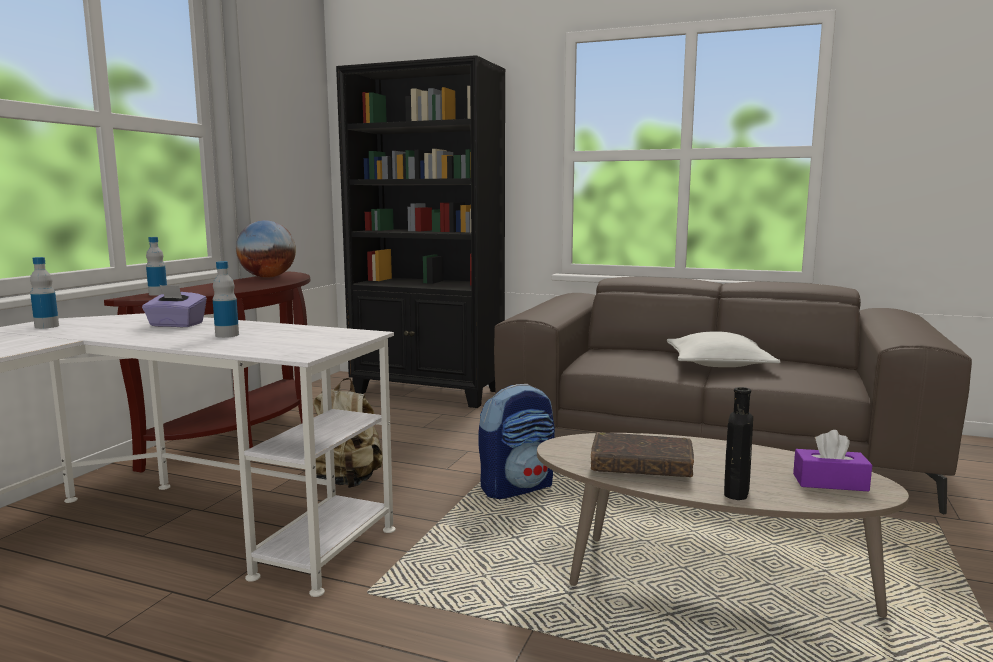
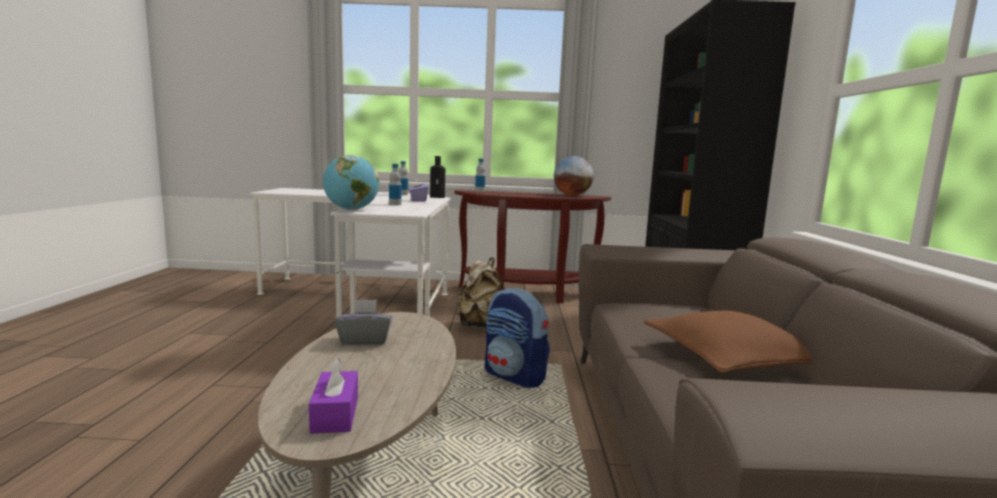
camera: 70 degrees right, 0 degrees up
brown book [591,432,694,477] -> grey tissue box [335,299,392,345]
white pillow [667,331,781,367] -> brown pillow [644,311,812,373]
black bottle [724,387,753,500] -> black bottle moved to [430,156,445,198]
none -> globe [323,155,379,210]

